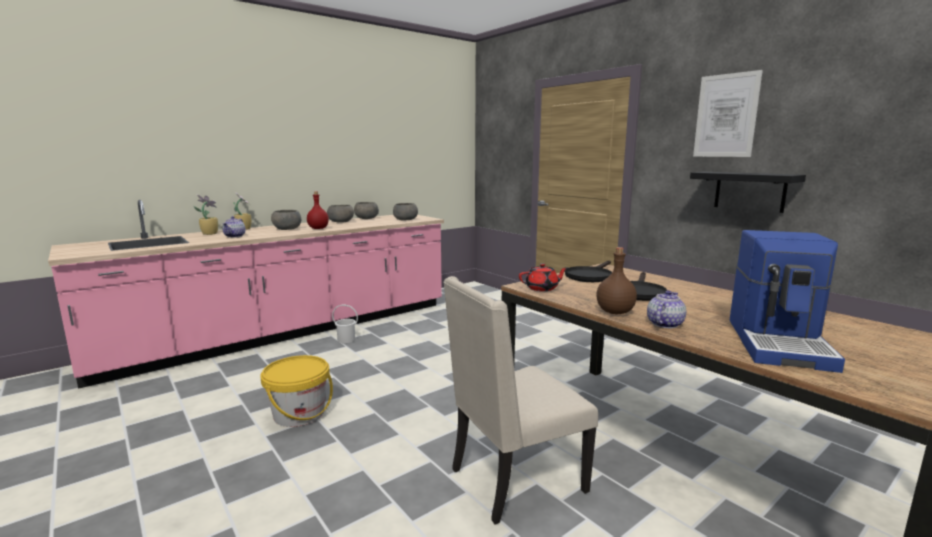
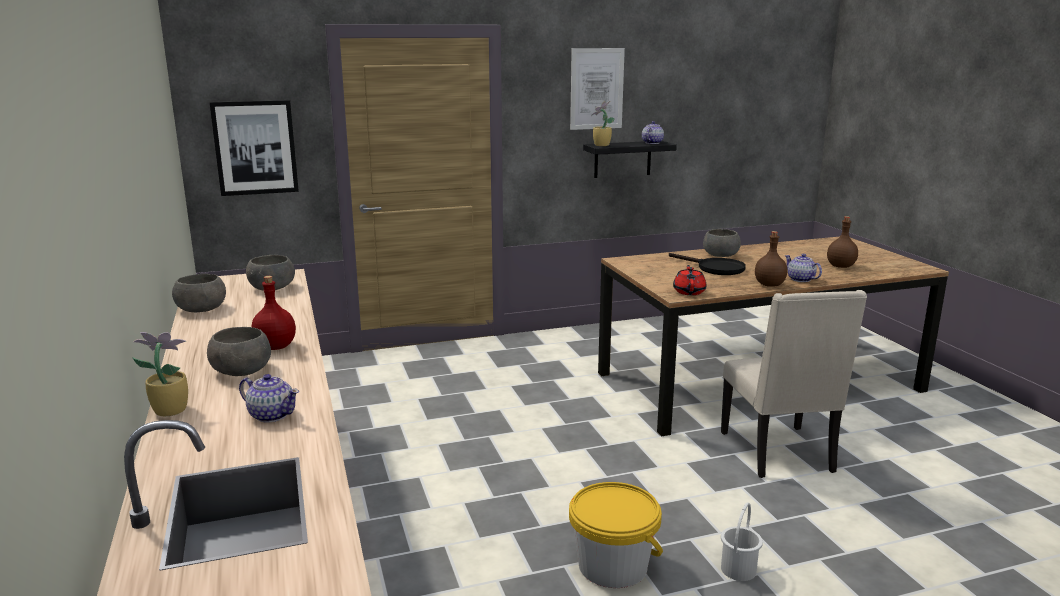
camera: 70 degrees left, 5 degrees up
potted plant [194,195,218,235] -> potted plant moved to [591,101,614,146]
grey bowl [327,205,354,223] -> grey bowl moved to [703,229,741,257]
white bucket [332,304,358,343] -> white bucket moved to [721,503,763,581]
black frying pan [565,261,612,282] -> none
coffee machine [729,230,845,373] -> brown bottle [827,216,858,268]
none -> picture [209,100,299,196]
none -> teapot [642,121,664,144]

